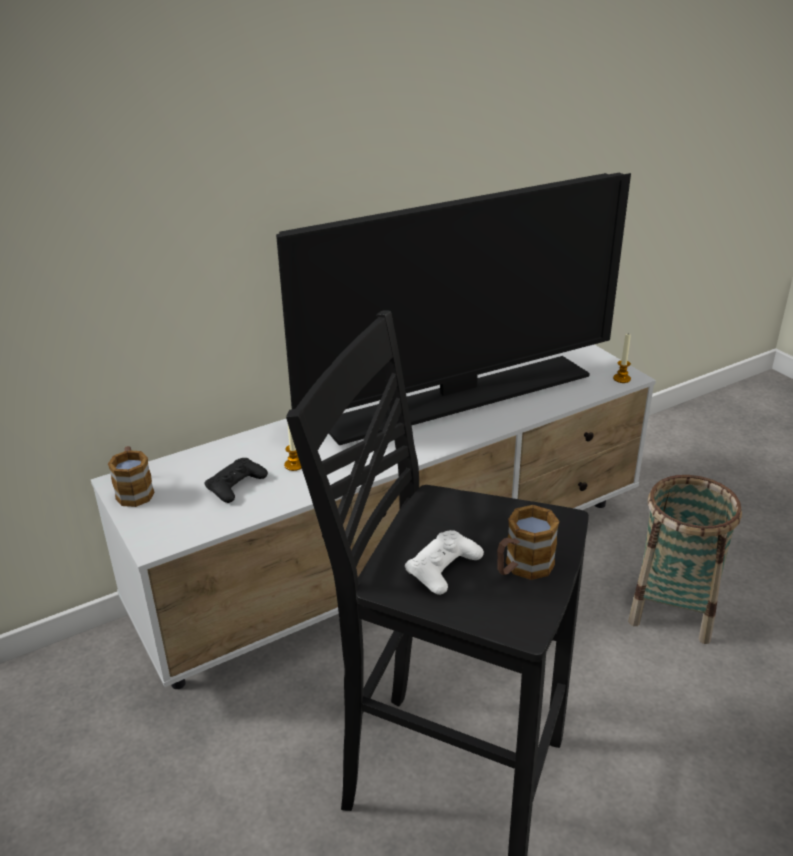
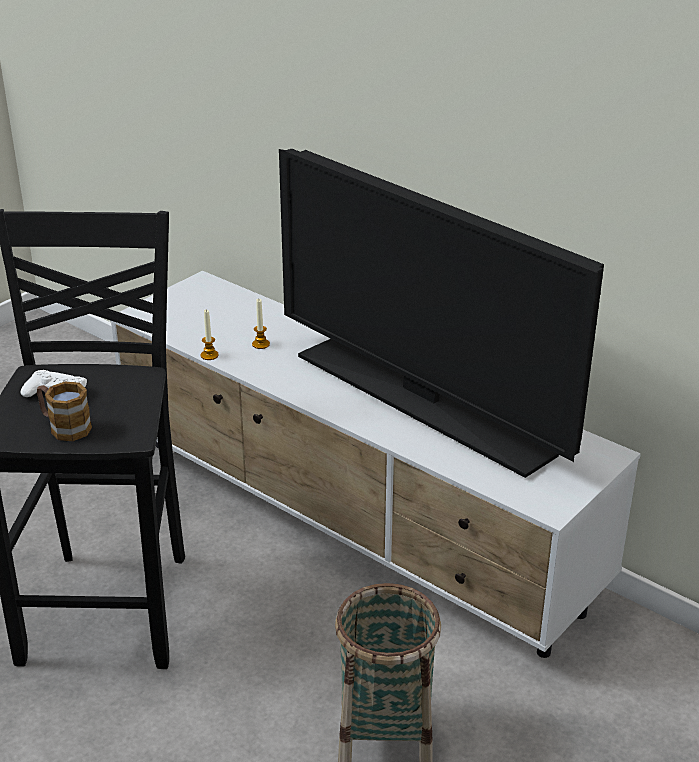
camera: 70 degrees right, 0 degrees up
mug [108,446,155,507] -> none
black game controller [204,458,268,503] -> none
candle [613,334,631,383] -> candle moved to [201,309,219,360]

